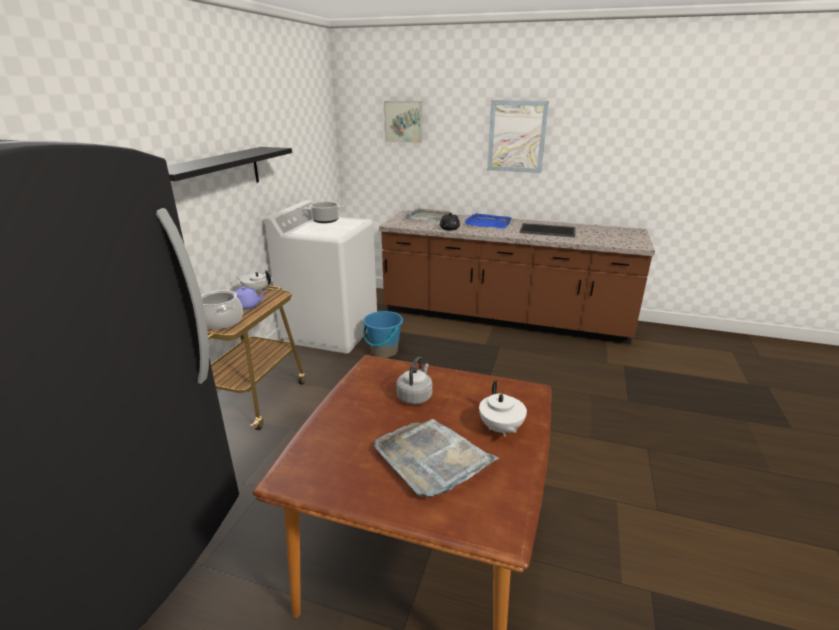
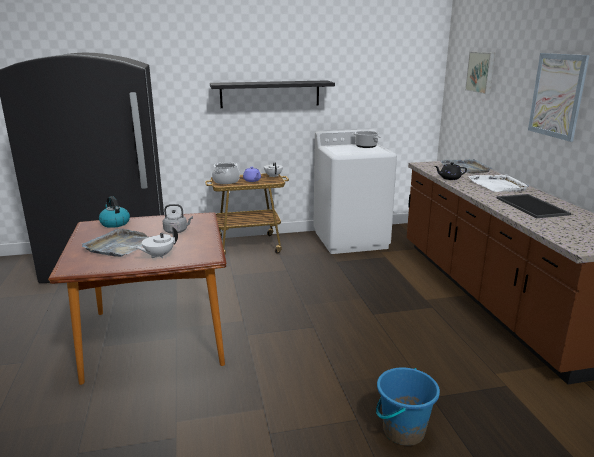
camera: 60 degrees right, 5 degrees down
blue bucket [363,311,403,358] -> blue bucket moved to [376,367,440,446]
blue tray [465,213,512,229] -> white tray [468,174,529,192]
none -> kettle [99,196,130,228]

